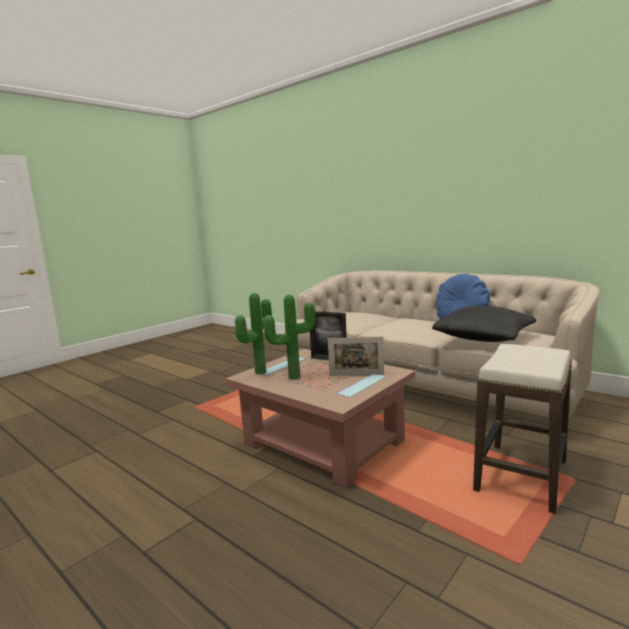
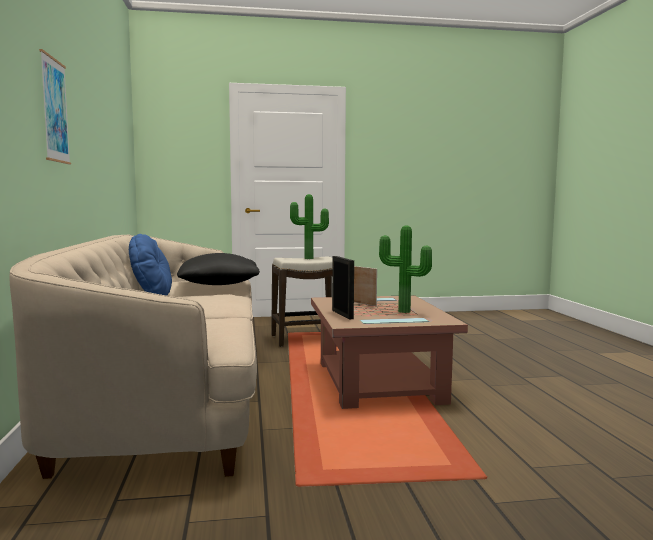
camera: 140 degrees left, 5 degrees down
potted plant [235,293,272,375] -> potted plant moved to [290,194,329,259]
none -> picture [39,49,71,164]

